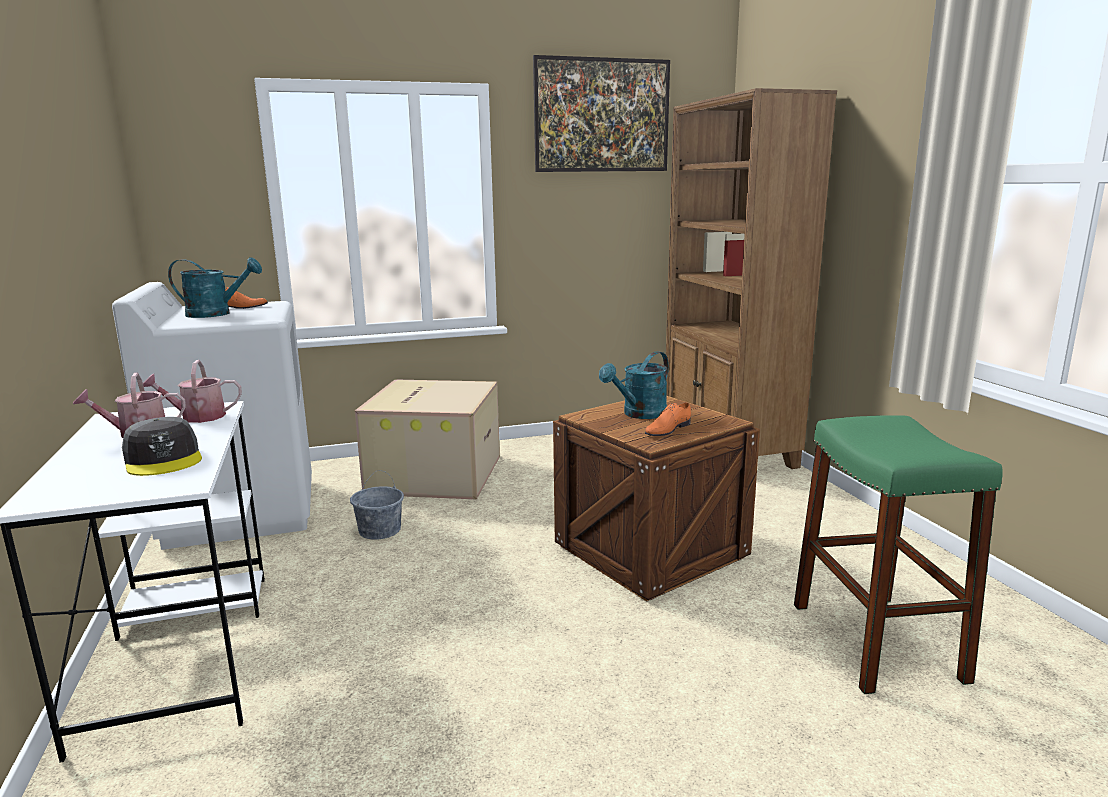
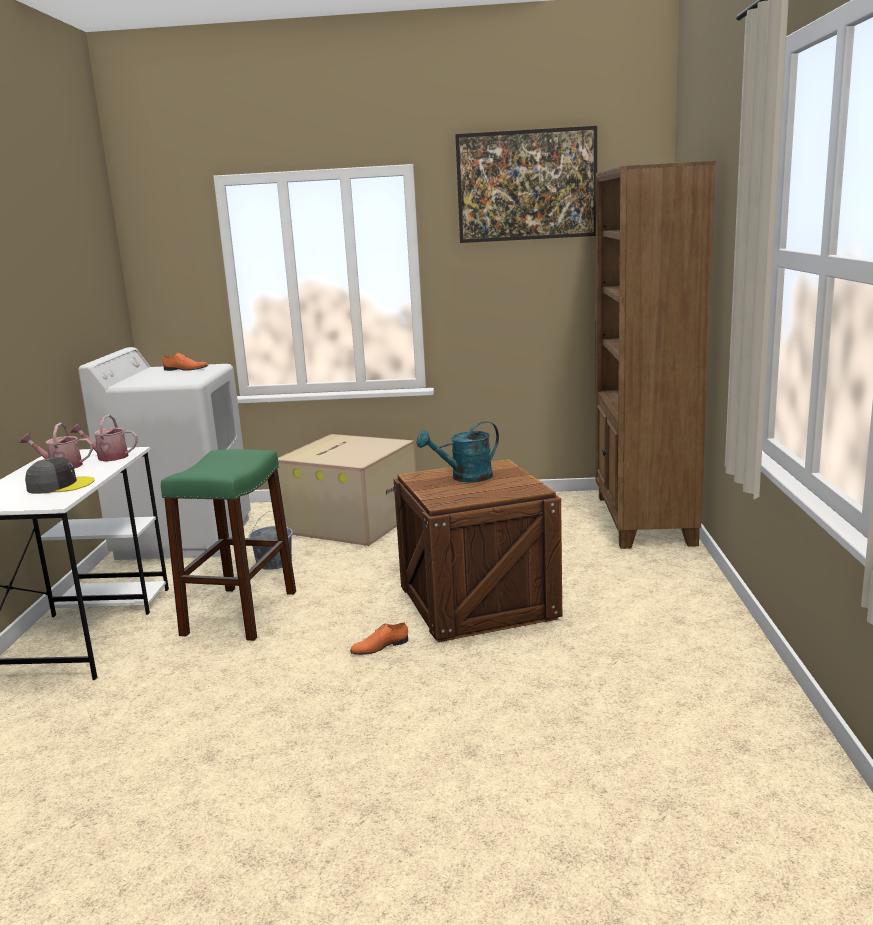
camera: 20 degrees right, 0 degrees up
grey cap [122,417,202,476] -> grey cap turned 90 degrees counterclockwise [25,458,95,494]
turquoise watering can [168,257,262,318] -> none
orange shoe [645,403,691,436] -> orange shoe moved to [350,623,408,655]
green stool [794,415,1003,694] -> green stool moved to [161,449,296,641]

